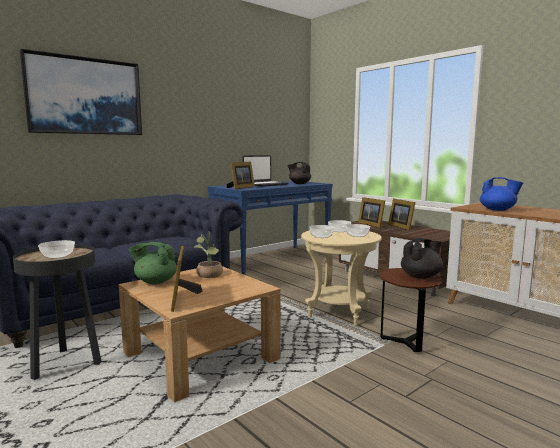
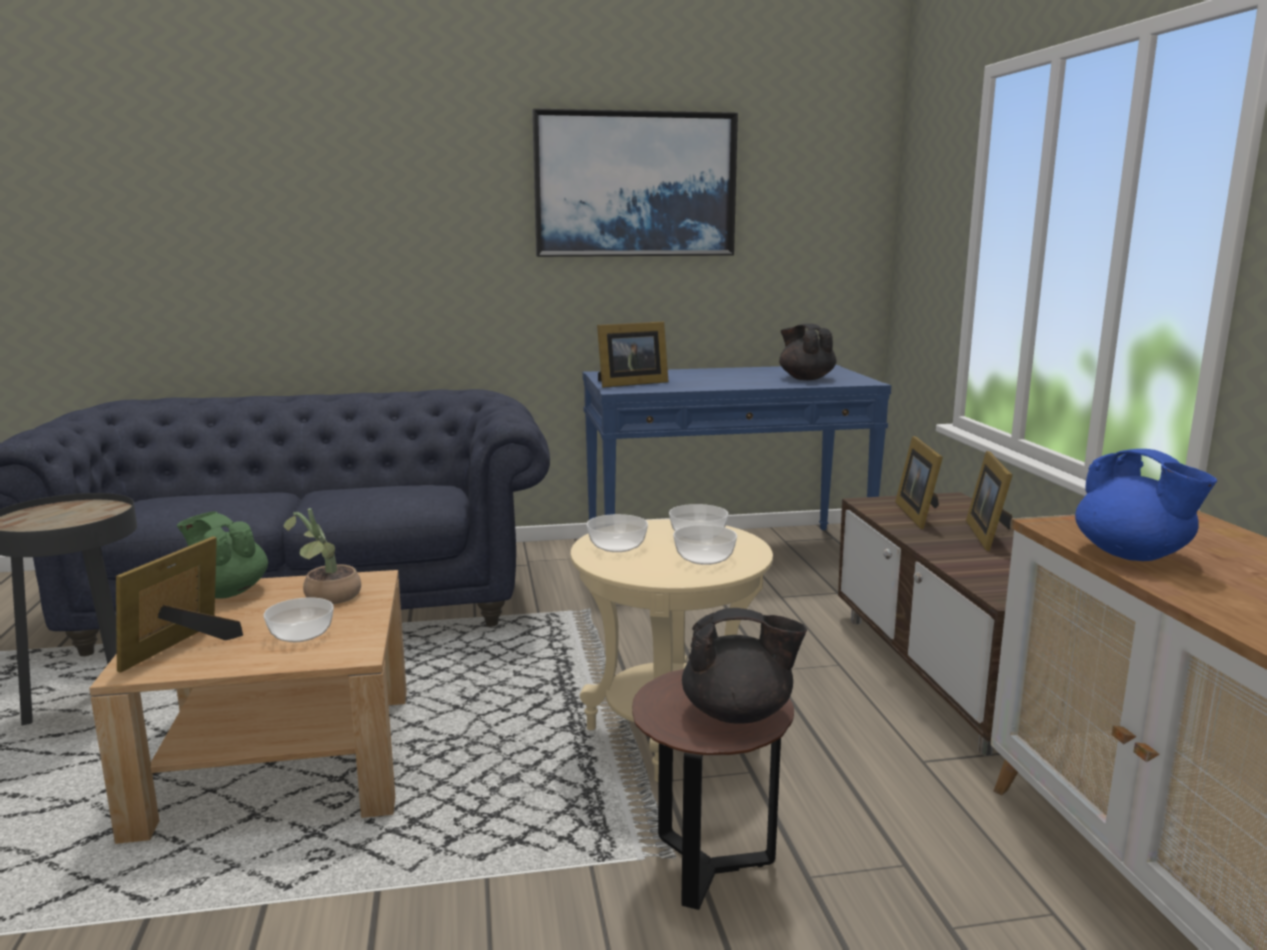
camera: 30 degrees right, 5 degrees up
picture [20,49,142,135] -> picture moved to [532,108,738,257]
bowl [38,240,75,259] -> bowl moved to [264,597,334,642]
laptop [242,155,289,187] -> none

